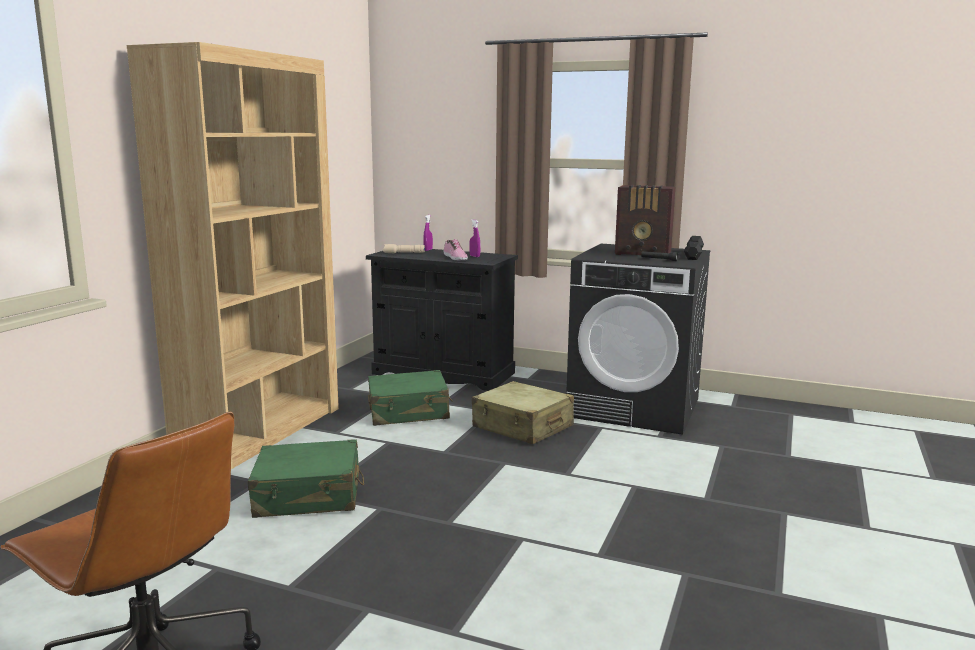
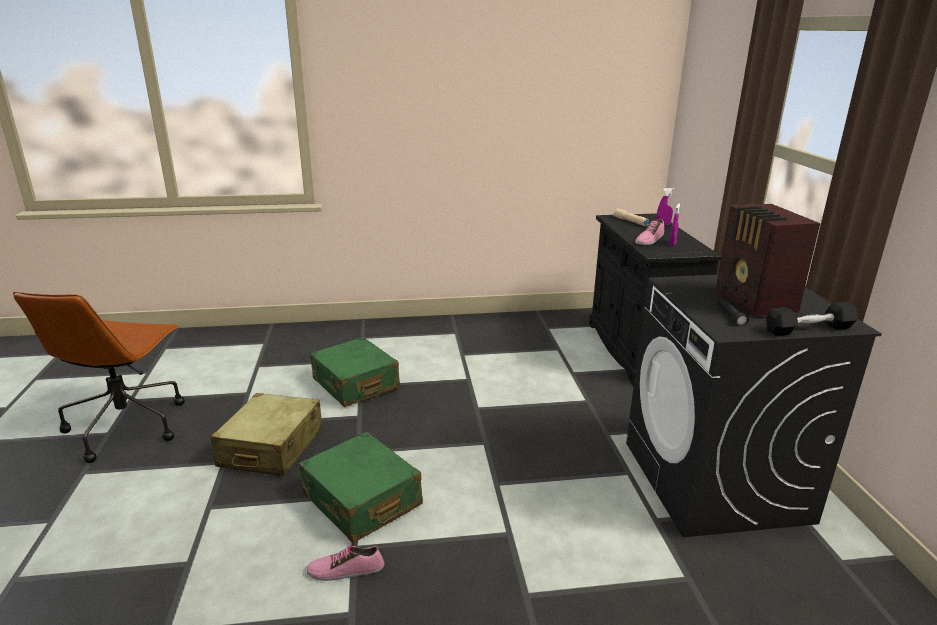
camera: 60 degrees right, 10 degrees up
brown bookcase [127,42,339,469] -> none
green suitcase [368,370,453,426] -> green suitcase moved to [299,432,423,543]
beige suitcase [472,381,574,444] -> beige suitcase moved to [210,393,323,476]
none -> shoe [307,546,384,581]

